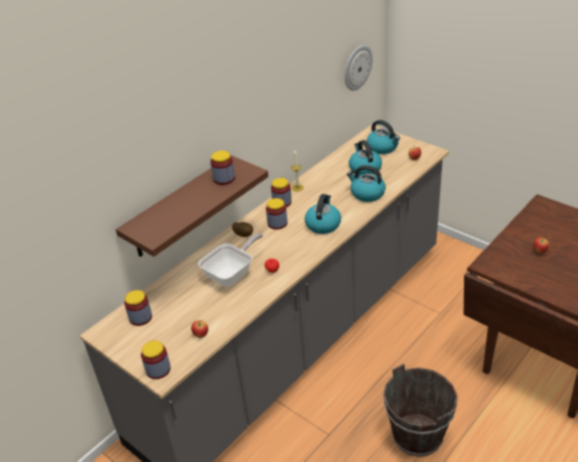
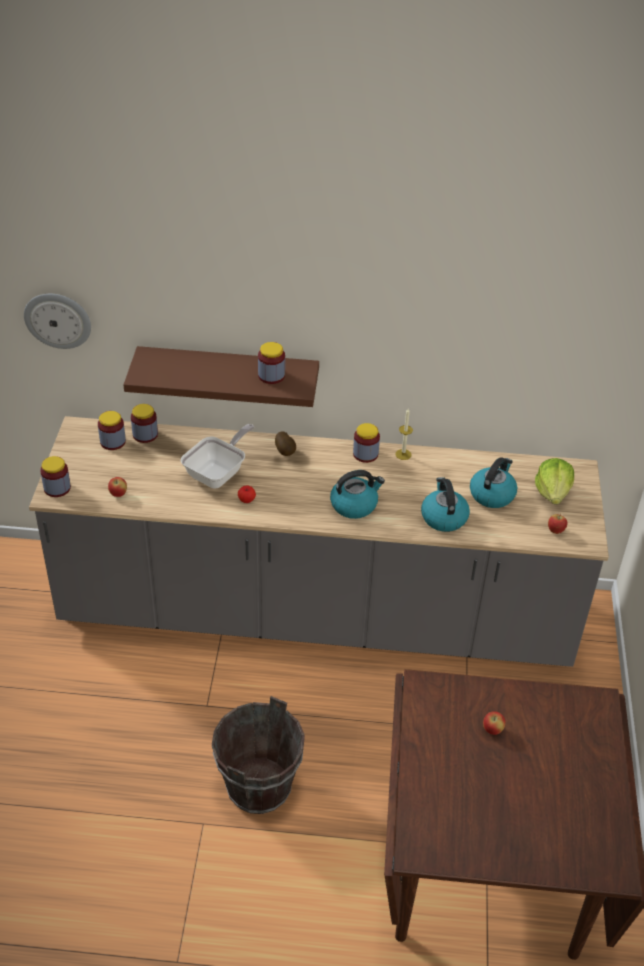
camera: 50 degrees right, 5 degrees up
frying pan [198,233,263,287] -> frying pan turned 60 degrees counterclockwise [181,424,255,489]
jar [266,198,287,230] -> jar moved to [131,404,158,443]
wall clock [345,45,373,91] -> wall clock moved to [24,294,91,349]
kettle [367,120,400,154] -> lettuce [535,458,574,504]

